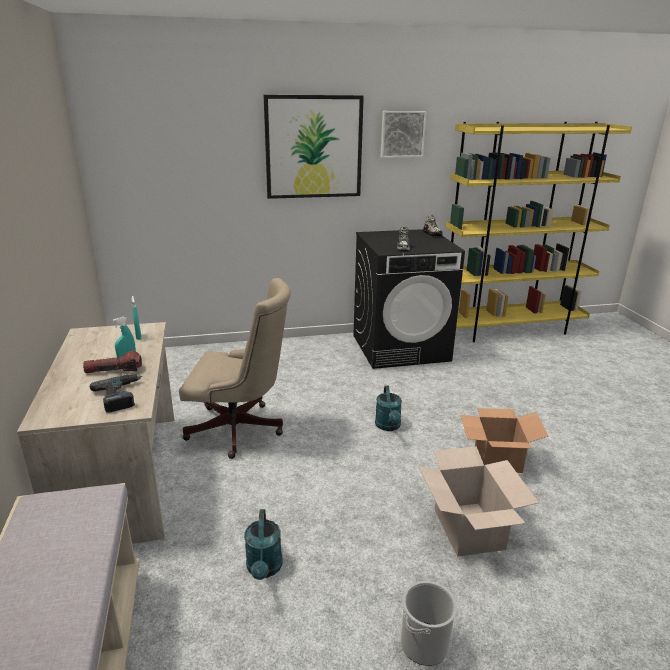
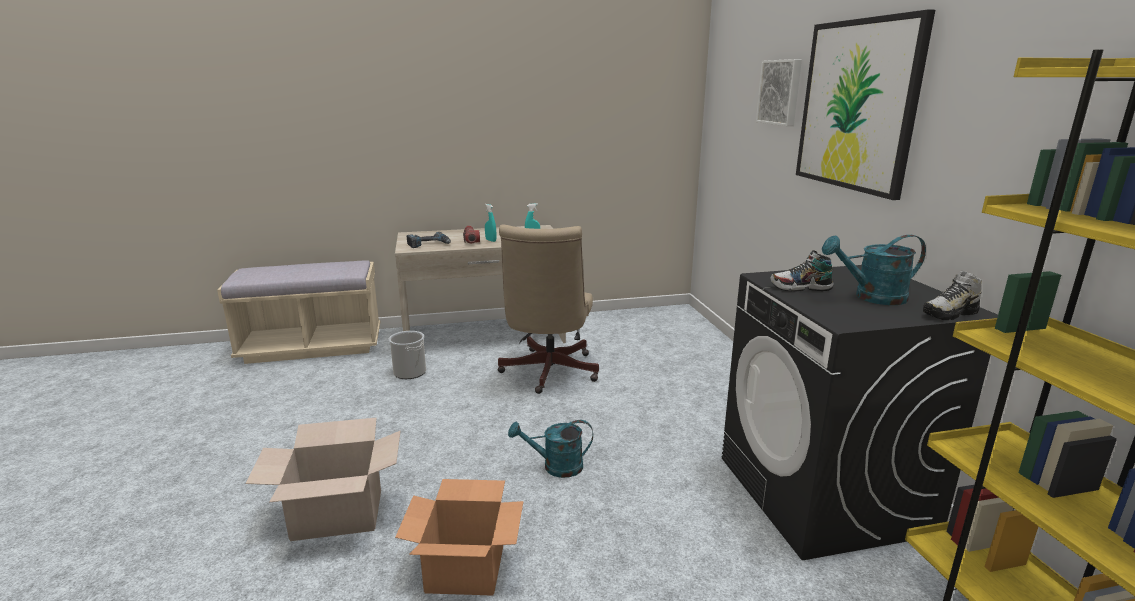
camera: 90 degrees right, 5 degrees down
turquoise watering can [244,509,282,580] -> turquoise watering can moved to [822,235,926,305]
picture [381,111,426,158] -> picture moved to [756,59,802,126]
bucket [400,581,457,666] -> bucket moved to [389,331,426,379]

